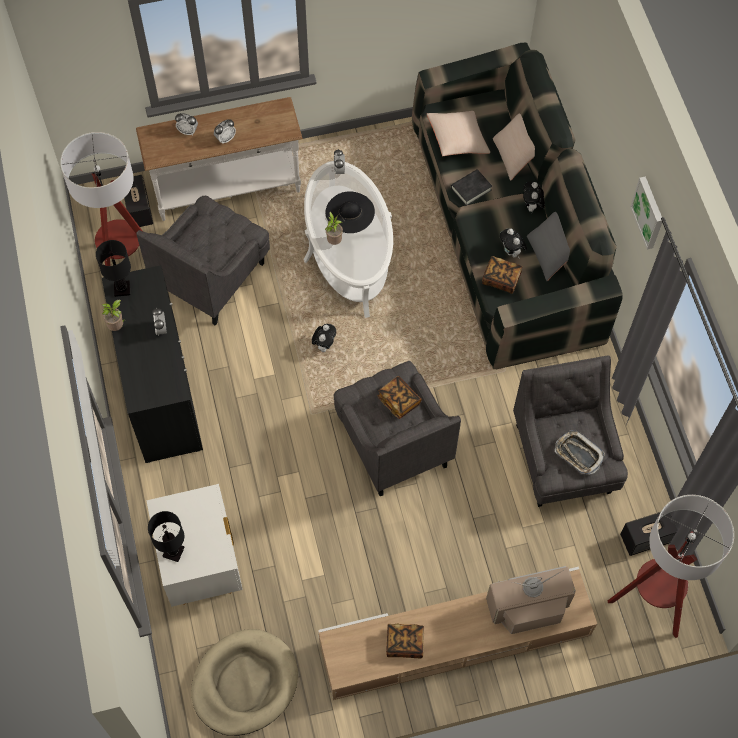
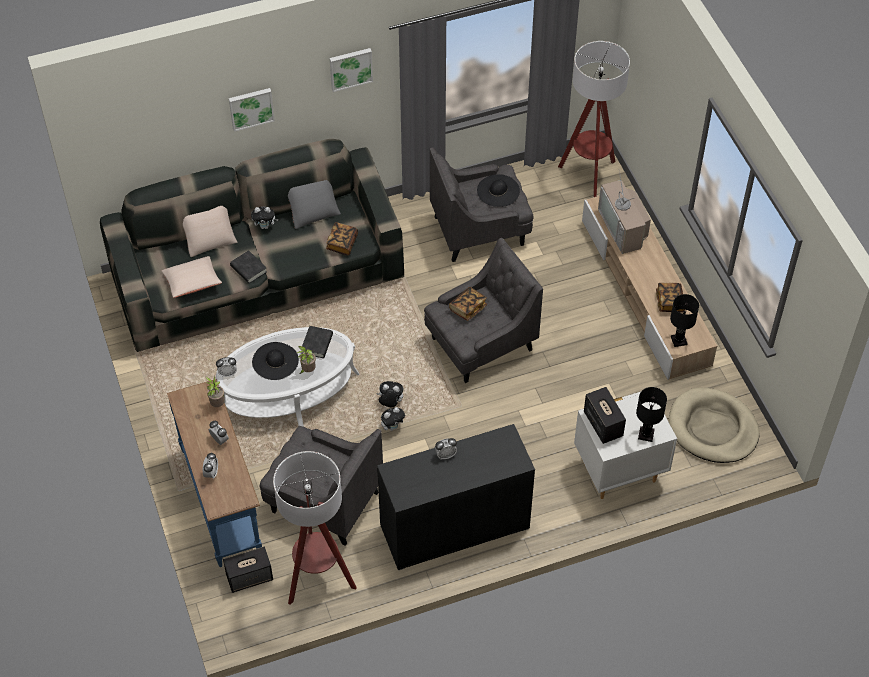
camera: 95 degrees left, 10 degrees down
black table lamp [96,240,131,297] -> black table lamp moved to [670,294,699,347]
potted plant [102,300,124,331] -> potted plant moved to [206,376,225,407]
white console table [136,97,303,221] -> blue console table [167,379,262,567]
plush toy [500,229,527,258] -> plush toy moved to [381,407,406,431]
tray [555,430,605,475] -> black hat [477,174,520,207]
speaker [620,512,678,556] -> speaker moved to [584,387,626,444]
none -> picture [229,88,275,132]
none -> black book [301,326,333,358]

